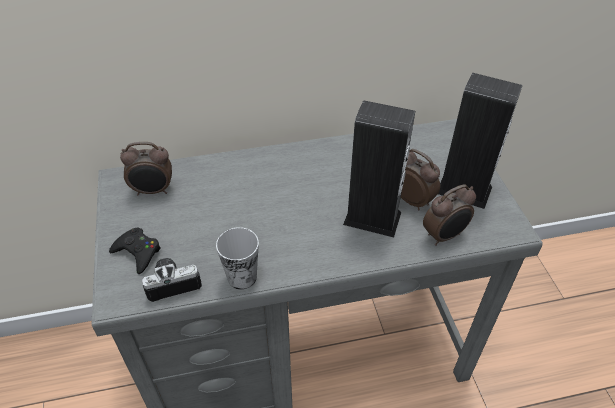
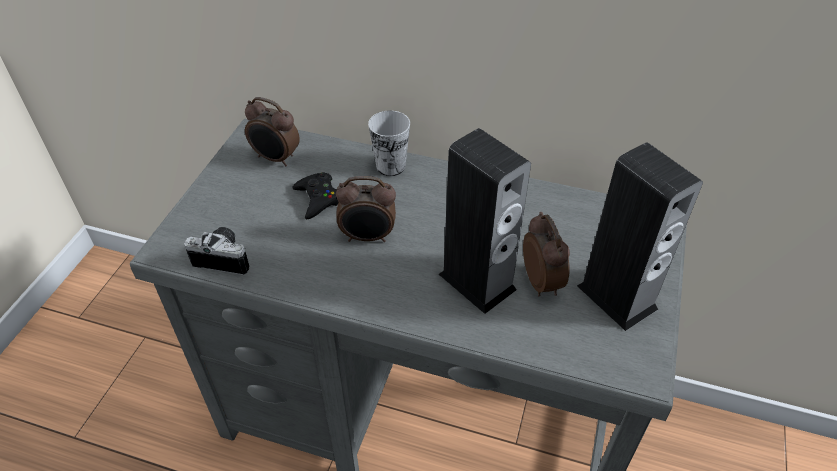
camera: 30 degrees right, 0 degrees up
black game controller [109,228,161,274] -> black game controller moved to [292,172,339,219]
cup [216,227,259,290] -> cup moved to [368,111,410,176]
alarm clock [423,184,476,246] -> alarm clock moved to [336,176,396,242]

